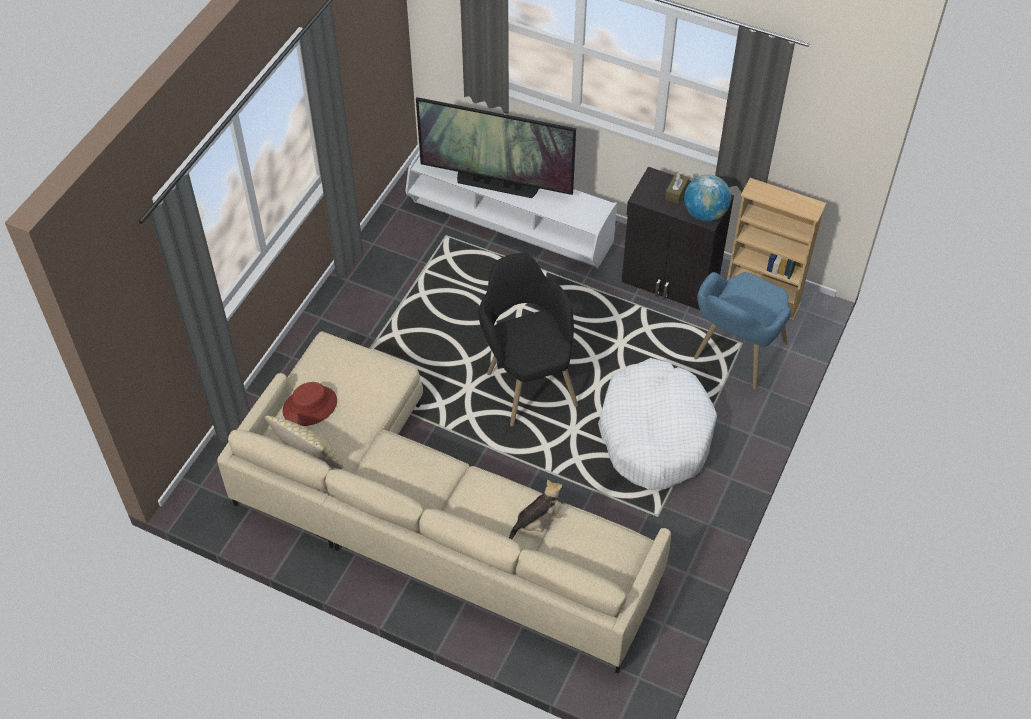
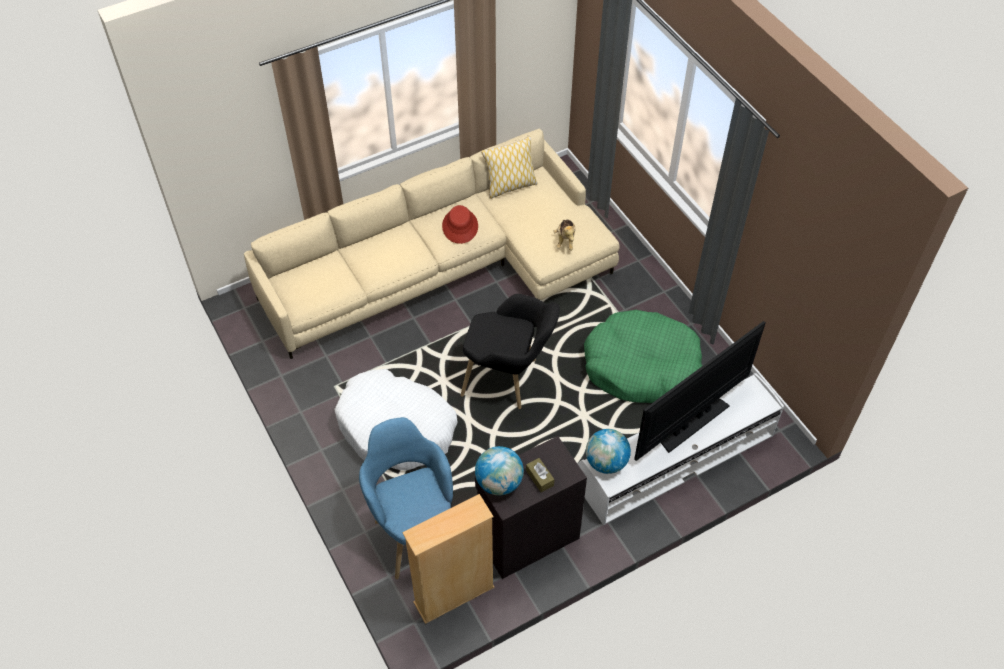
camera: 125 degrees right, 0 degrees up
red hat [283,382,337,426] -> red hat moved to [442,205,478,244]
plush toy [509,480,562,539] -> plush toy moved to [553,220,576,251]
none -> green dog bed [584,310,702,403]
none -> globe [586,429,631,474]

